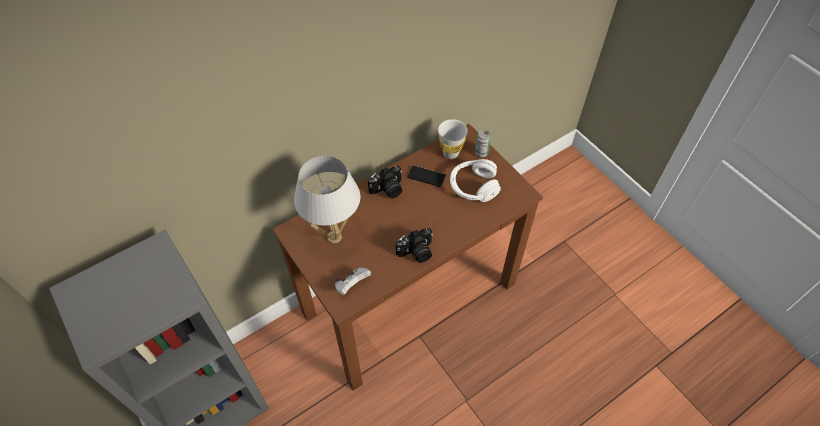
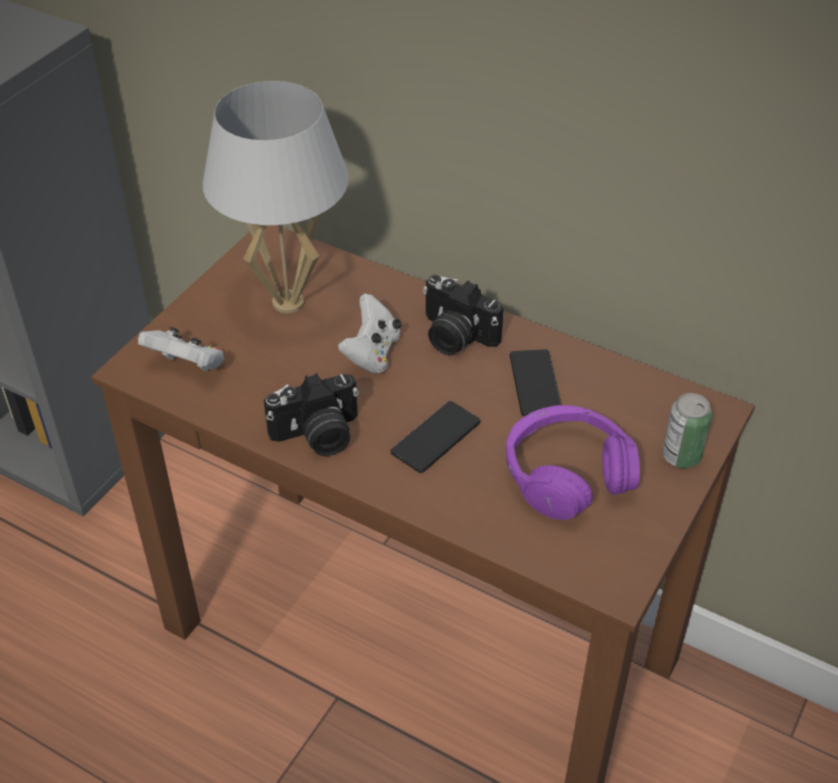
camera: 65 degrees right, 10 degrees down
camera [396,228,433,263] -> camera turned 60 degrees counterclockwise [264,373,359,456]
white cup [438,119,468,159] -> none
white headphones [450,159,501,202] -> purple headphones [506,405,640,520]
none -> white game controller [338,294,402,373]
none -> phone [390,401,480,473]

